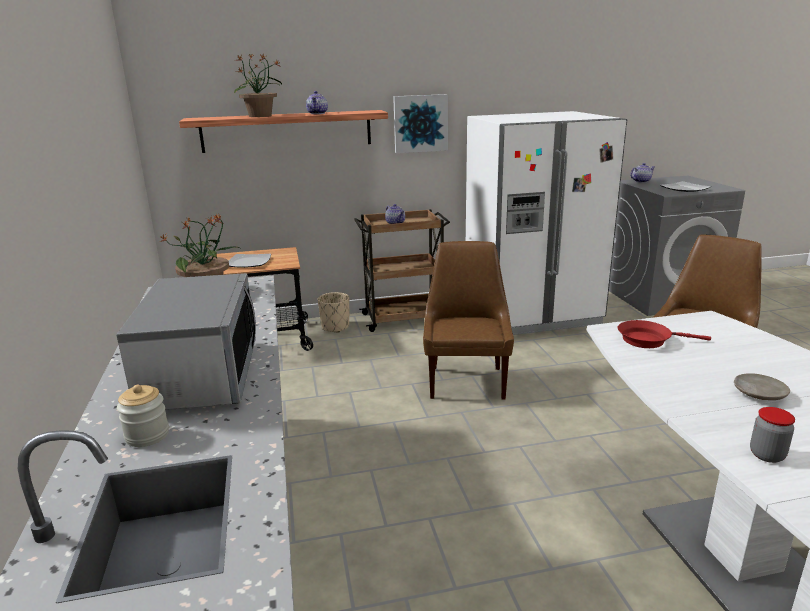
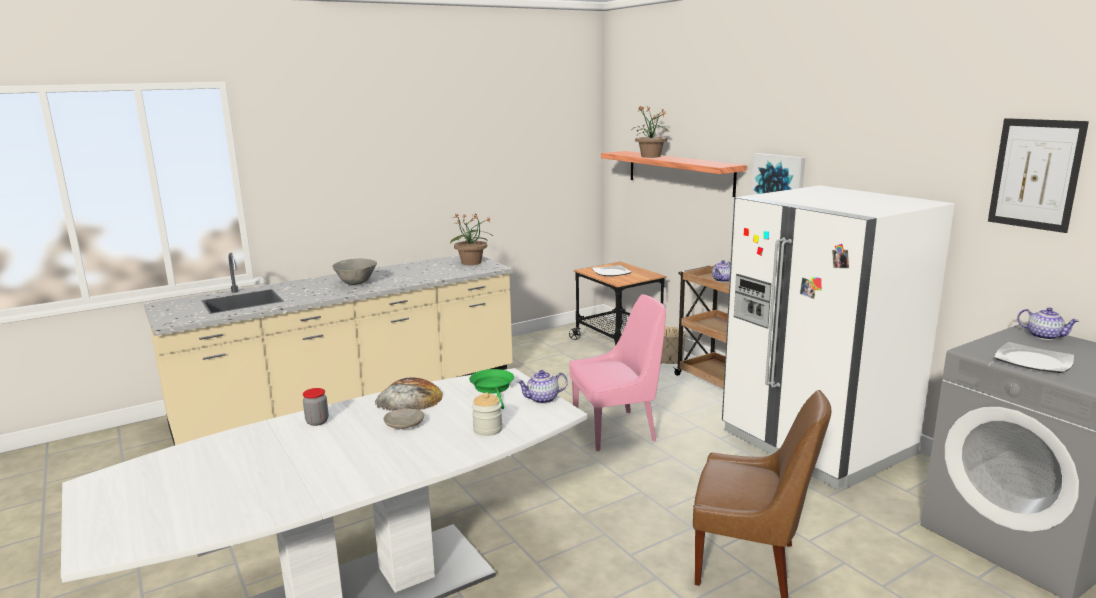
camera: 70 degrees right, 5 degrees down
microwave [116,273,256,410] -> grey bowl [332,259,377,285]
jar [117,385,169,447] -> jar moved to [472,392,503,436]
teapot [306,91,328,114] -> teapot moved to [517,370,568,404]
brown chair [423,241,514,400] -> pink chair [570,294,666,451]
red frying pan [618,320,711,348] -> green frying pan [469,369,514,409]
none -> bread [375,378,443,411]
none -> picture [988,118,1089,233]

